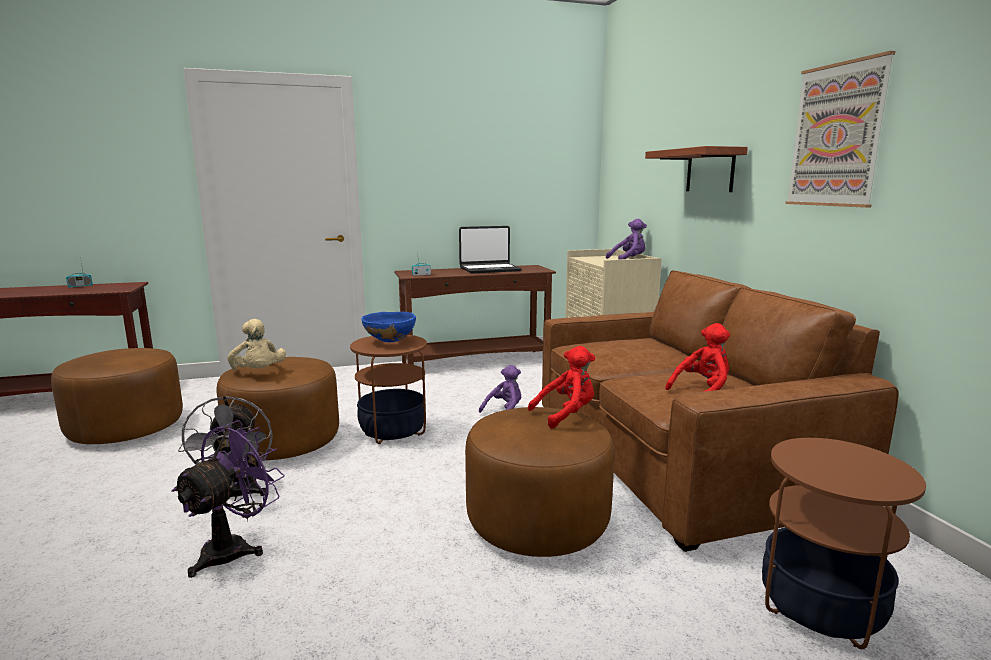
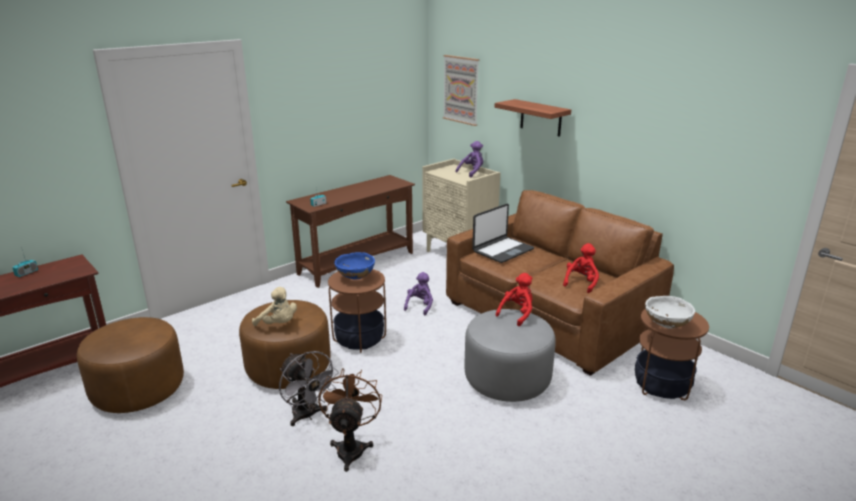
camera: 25 degrees left, 10 degrees up
purple fan [172,420,284,578] -> brown fan [318,368,382,472]
laptop [459,226,522,274] -> laptop moved to [472,204,534,263]
brown ottoman [465,407,615,557] -> grey ottoman [464,309,556,402]
picture [785,51,895,208] -> picture moved to [443,55,479,126]
none -> white bowl [645,296,695,329]

